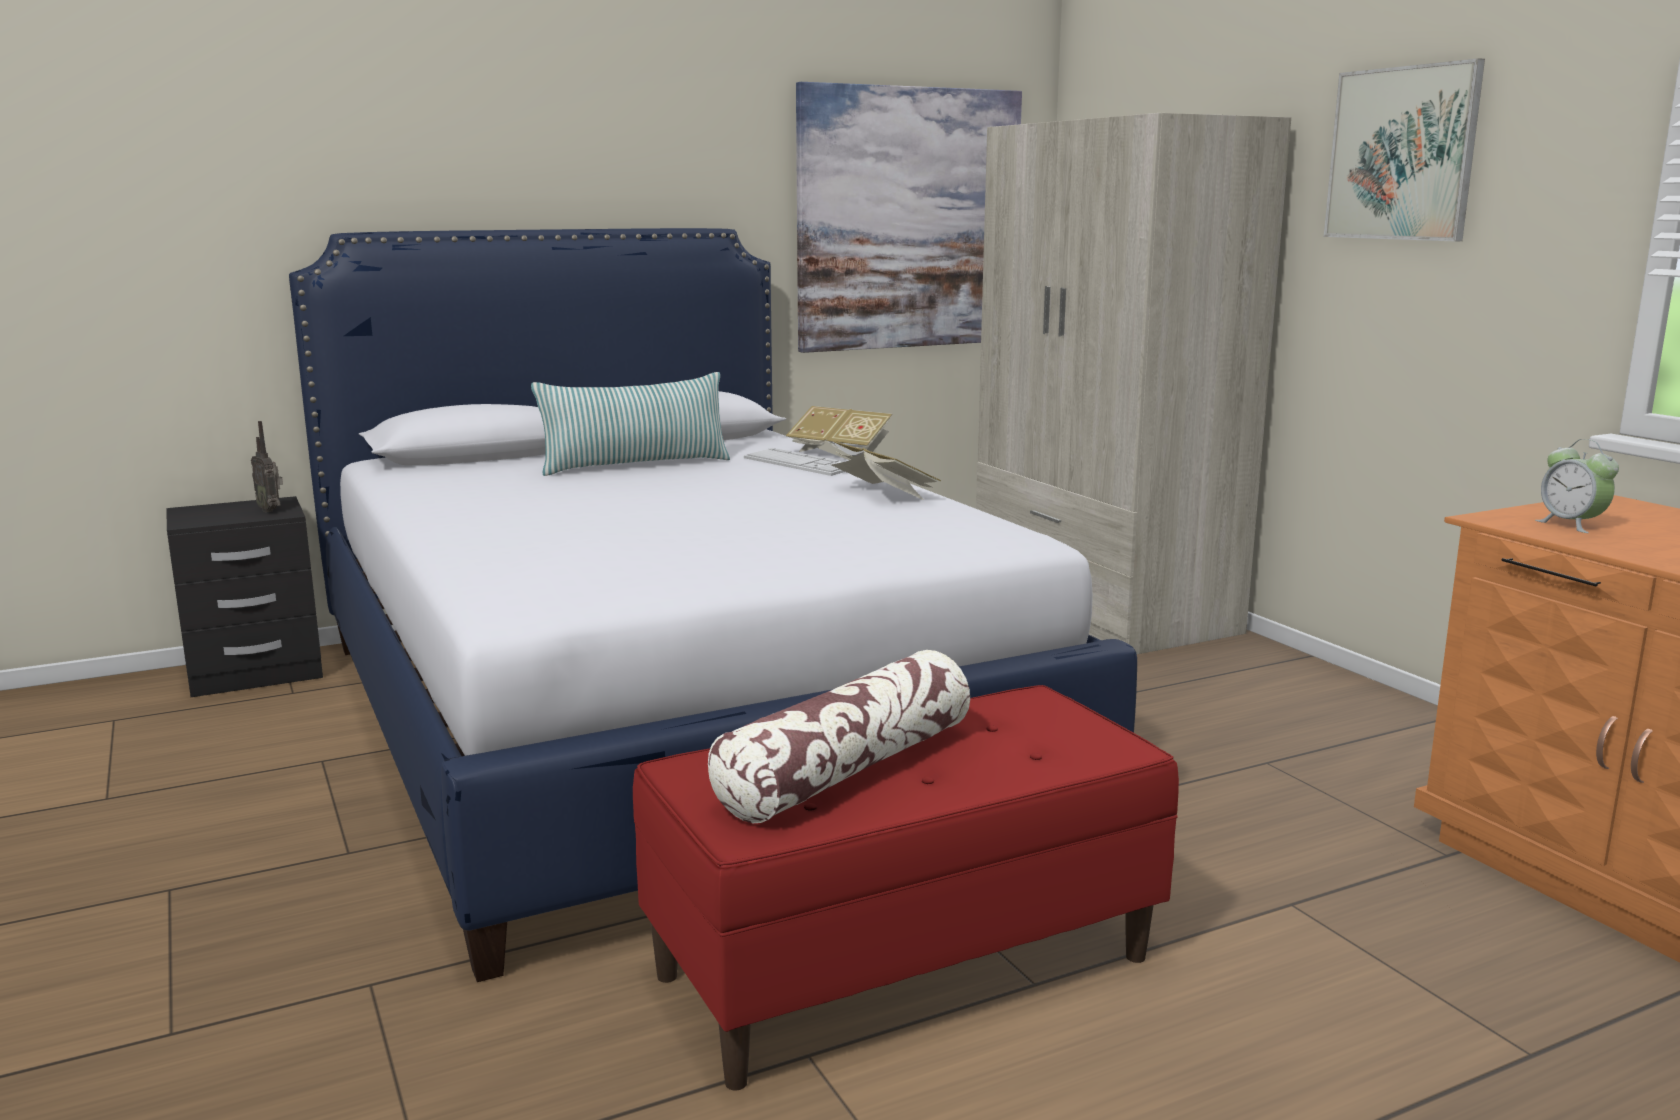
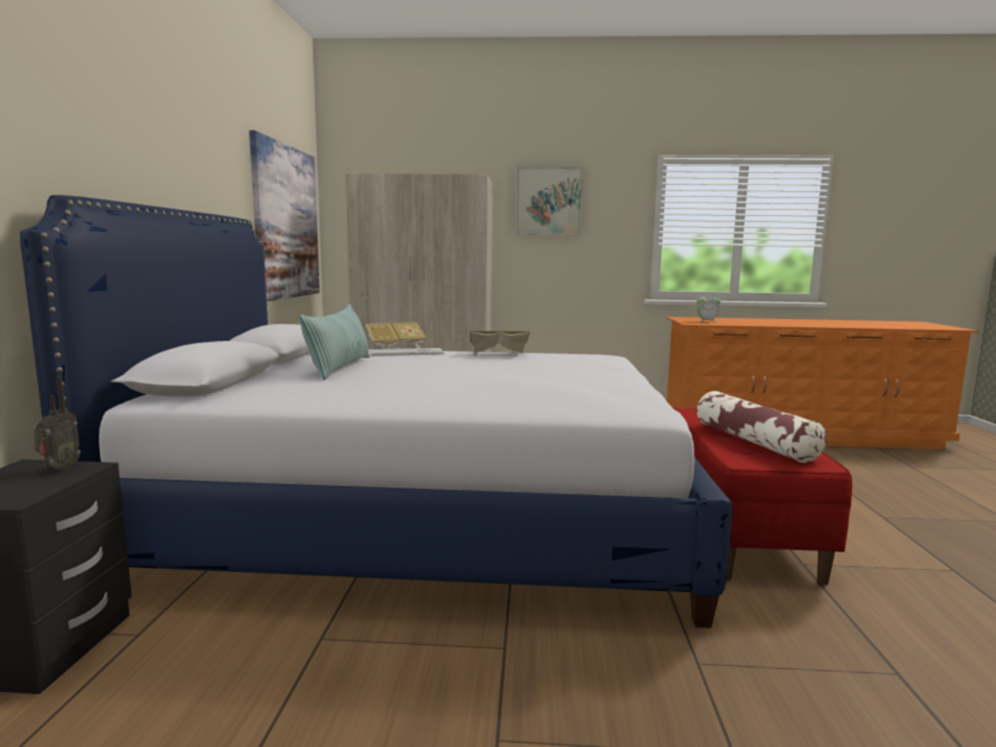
camera: 60 degrees left, 5 degrees down
radio [251,421,283,512] -> radio turned 60 degrees counterclockwise [32,376,81,471]

